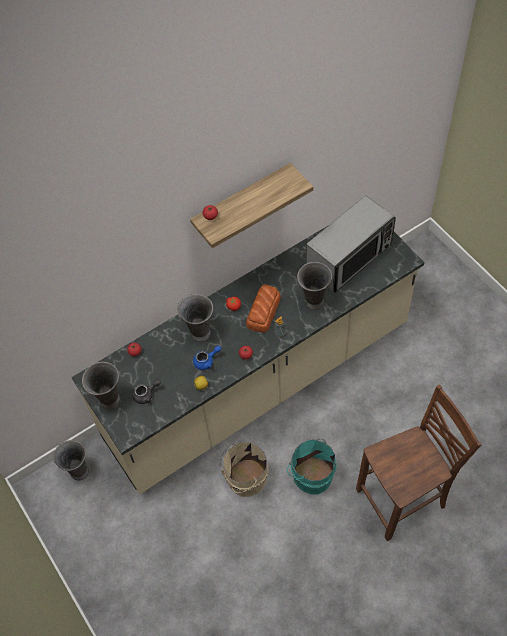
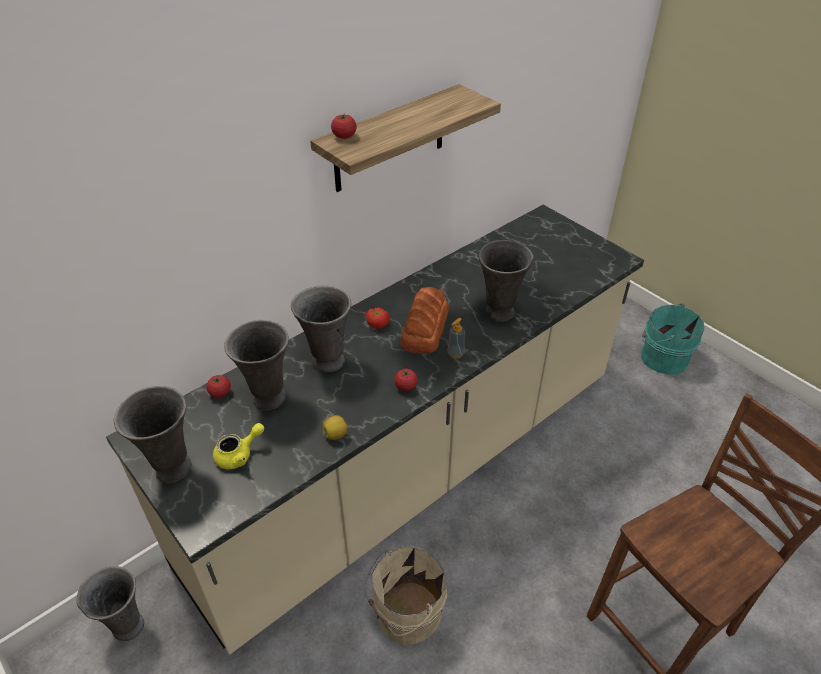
camera: 10 degrees left, 15 degrees down
grey teapot [132,379,161,404] -> yellow teapot [213,423,264,470]
blue teapot [193,346,221,370] -> none
turquoise bucket [287,438,337,494] -> turquoise bucket moved to [641,304,704,375]
microwave [306,196,396,292] -> none
none -> grey vase [224,320,289,410]

